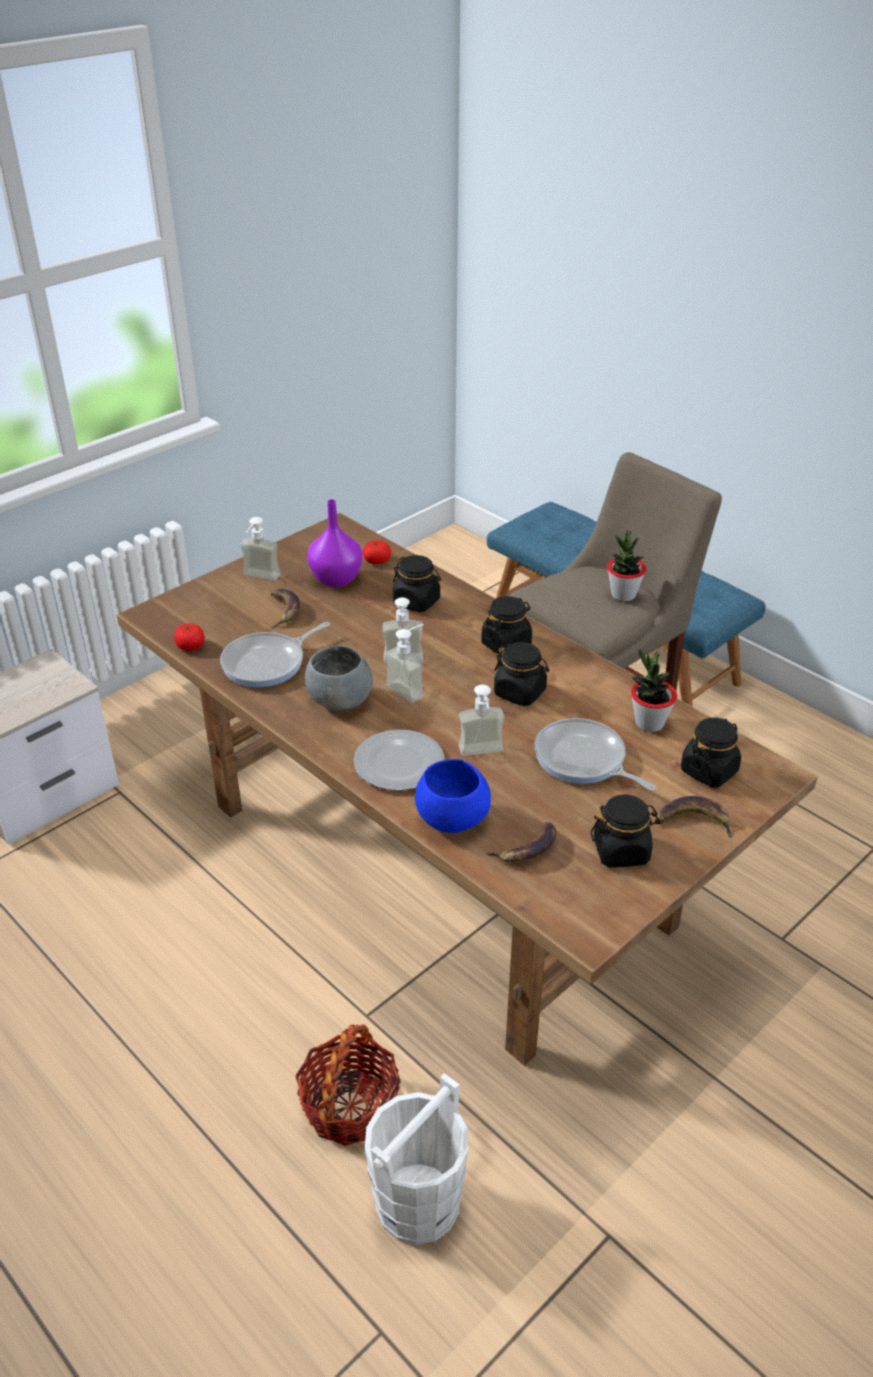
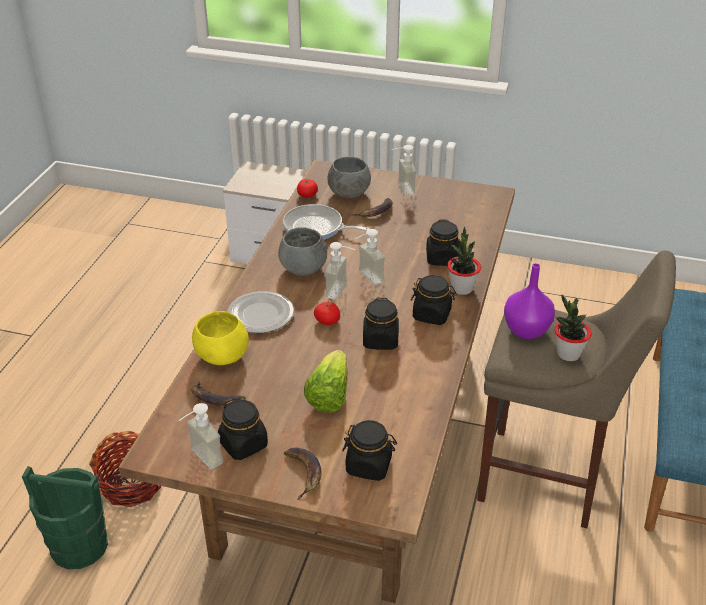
camera: 60 degrees right, 0 degrees up
purple vase [307,499,363,587] -> purple vase moved to [504,263,555,339]
tomato [363,540,391,564] -> tomato moved to [314,302,340,325]
white bucket [365,1073,468,1245] -> green bucket [22,466,108,569]
blue bowl [415,759,491,833] -> yellow bowl [192,311,249,365]
soap dispenser [458,685,504,756] -> soap dispenser moved to [179,403,223,470]
frying pan [534,718,656,791] -> lettuce [304,350,347,412]
potted plant [631,648,677,732] -> potted plant moved to [447,227,481,295]
none -> grey bowl [328,156,371,198]

